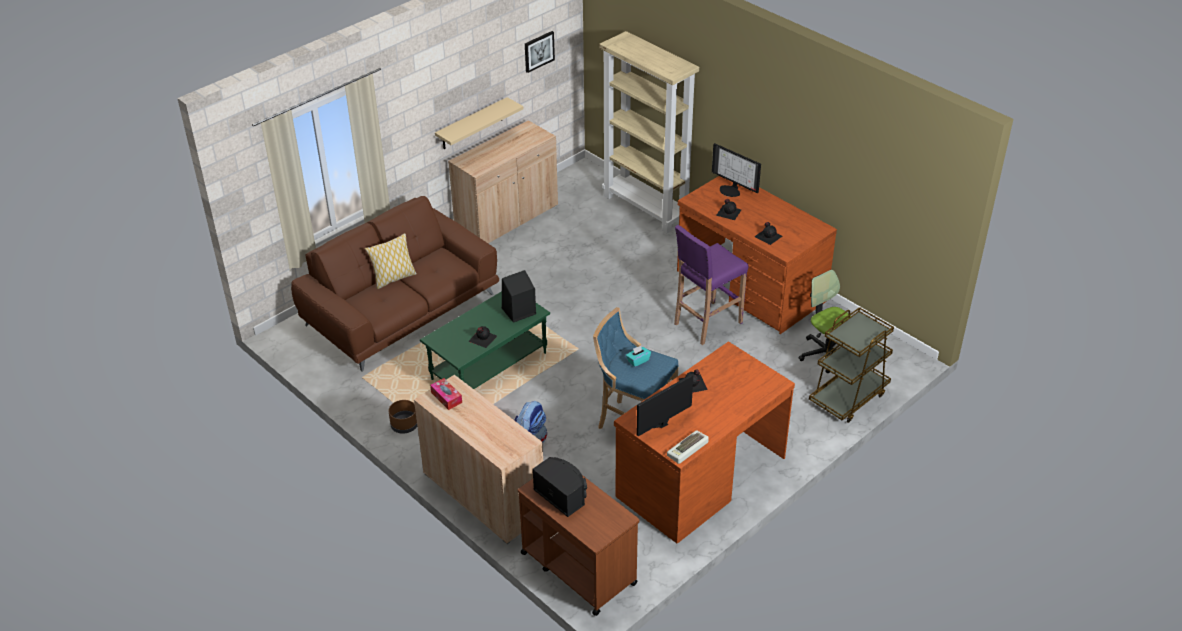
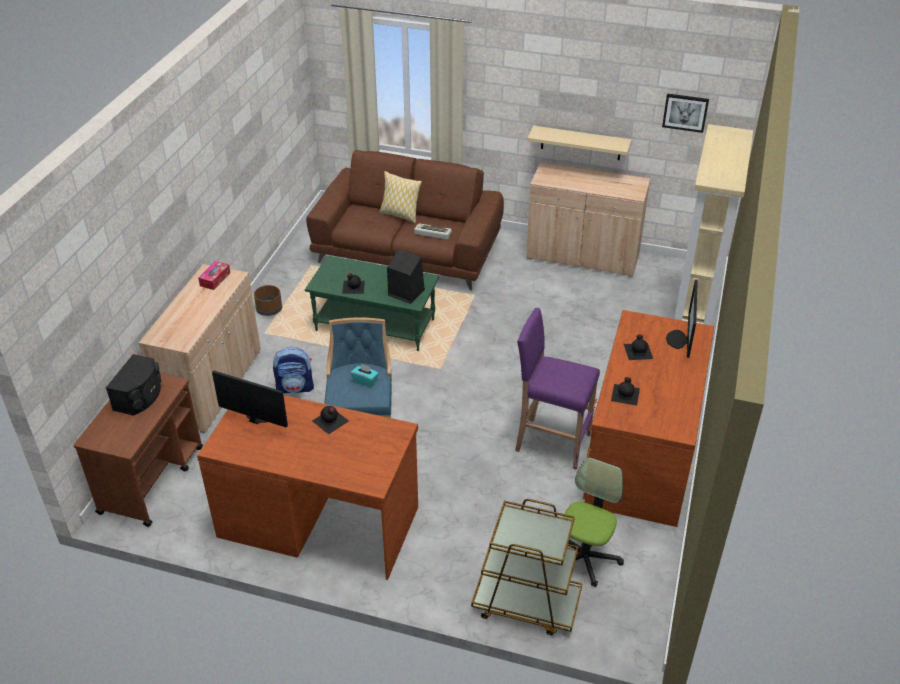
camera: 60 degrees right, 0 degrees up
keyboard [667,430,709,464] -> keyboard moved to [414,223,452,240]

